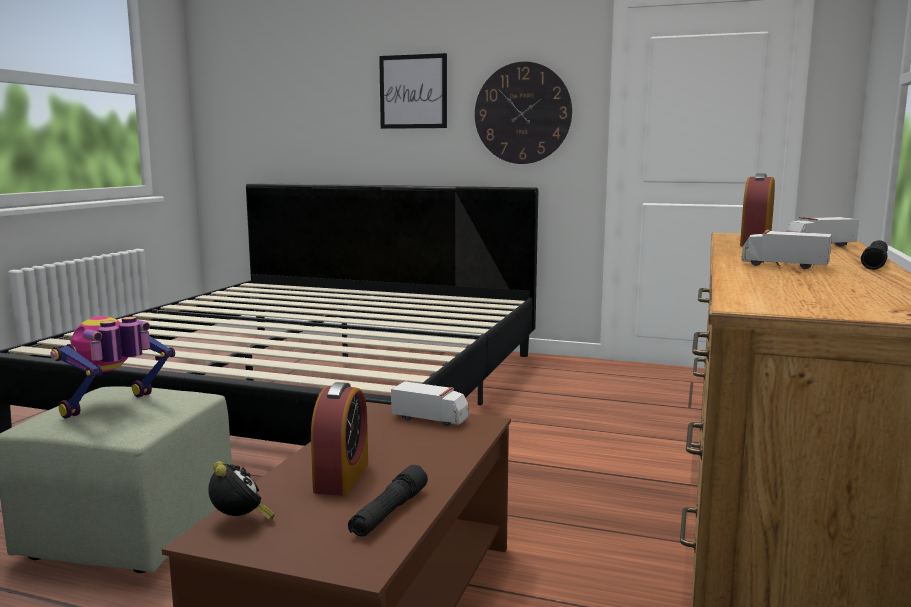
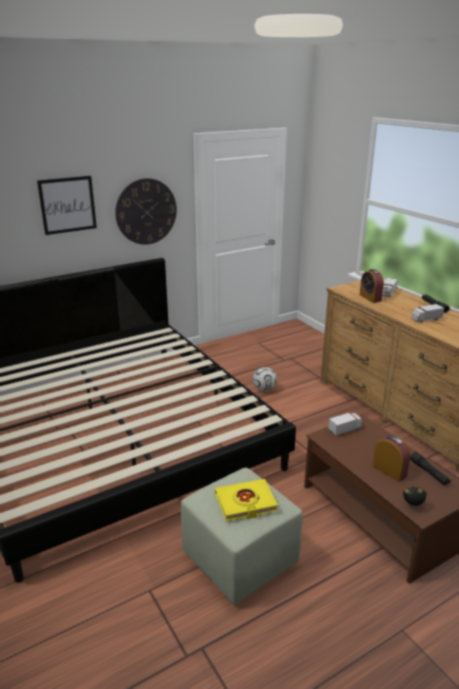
camera: 50 degrees left, 15 degrees up
toy robot [50,316,175,419] -> yellow book [215,479,278,522]
none -> football [253,367,277,391]

